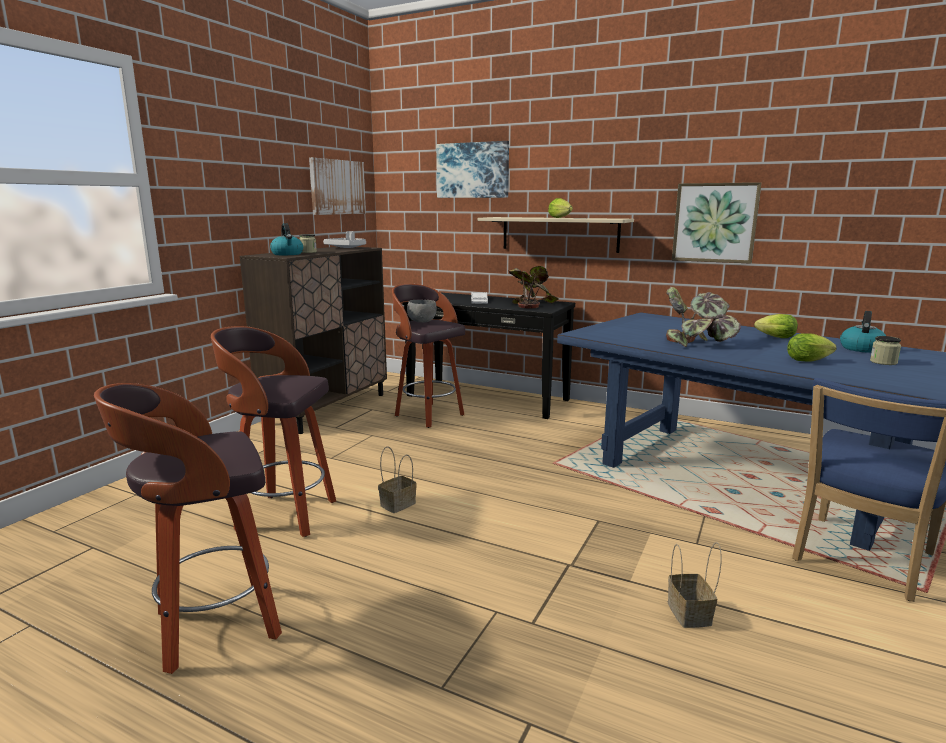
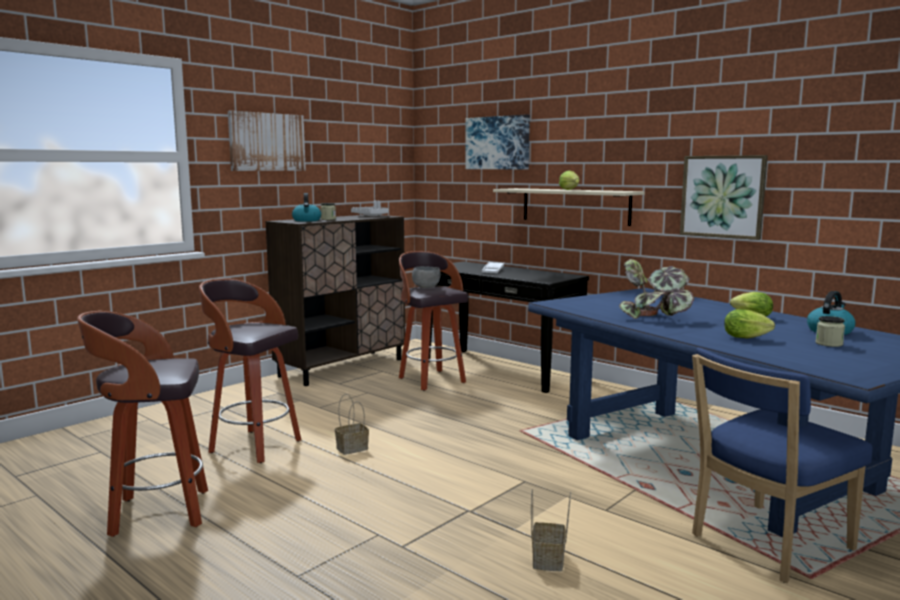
camera: 15 degrees right, 5 degrees down
picture [309,157,366,215] -> picture moved to [228,110,306,171]
potted plant [508,266,558,308] -> none

